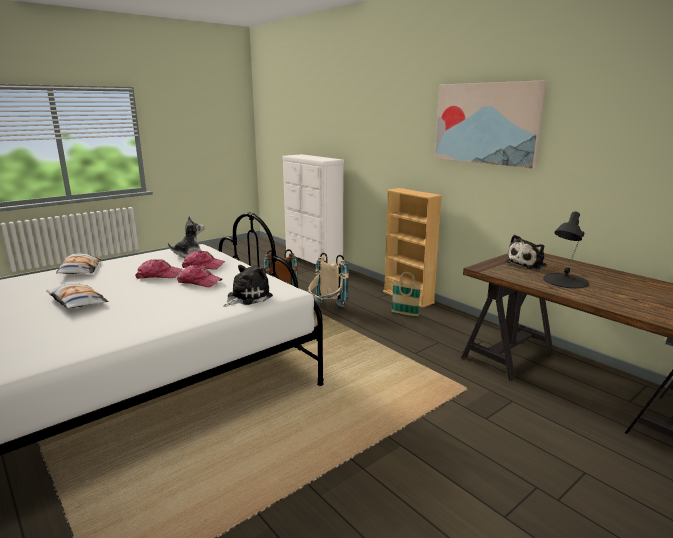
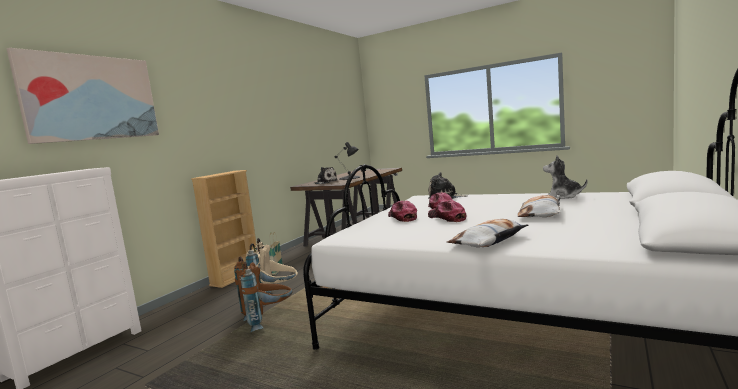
camera: 110 degrees left, 10 degrees down
plush toy [168,216,205,258] -> plush toy moved to [543,156,588,199]
picture [435,80,547,169] -> picture moved to [7,48,159,144]

